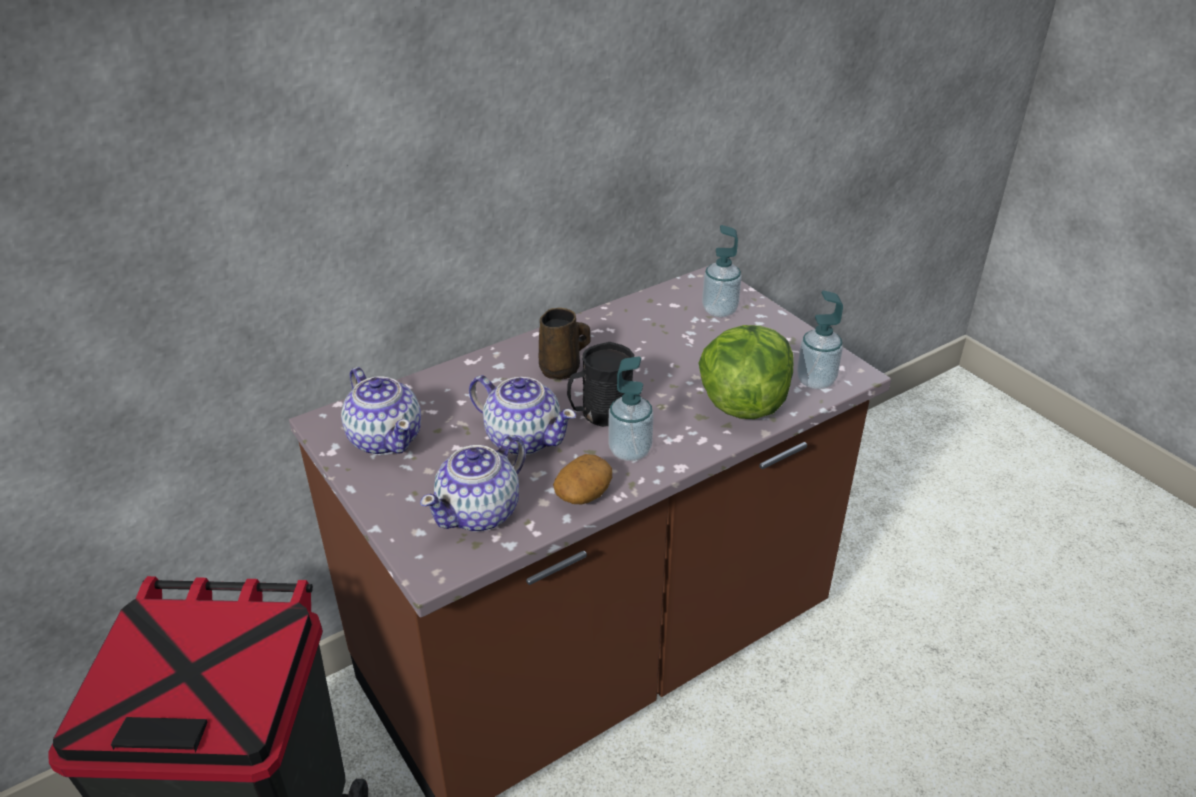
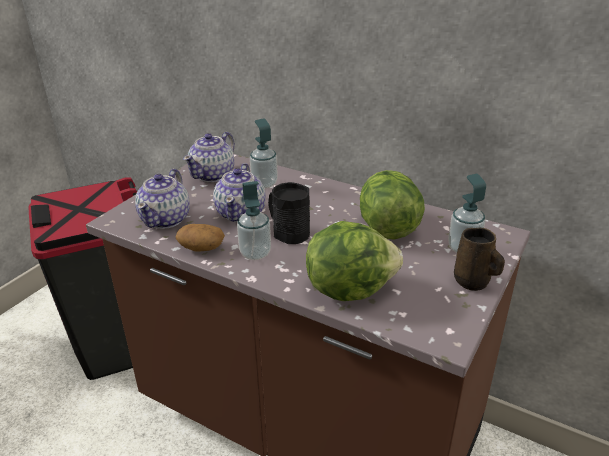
camera: 65 degrees right, 5 degrees down
teapot [420,435,526,532] -> teapot turned 90 degrees counterclockwise [135,169,190,229]
brown mug [538,308,591,379] -> brown mug moved to [454,228,505,291]
soap dispenser [797,290,843,389] -> soap dispenser moved to [250,119,278,188]
none -> lettuce [360,170,425,240]

